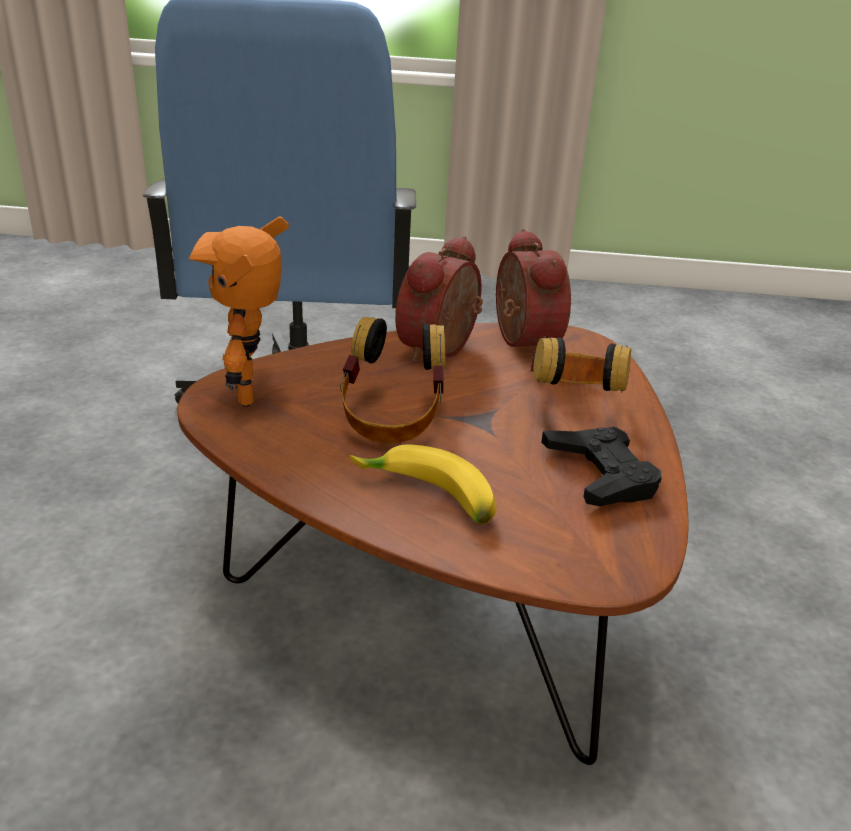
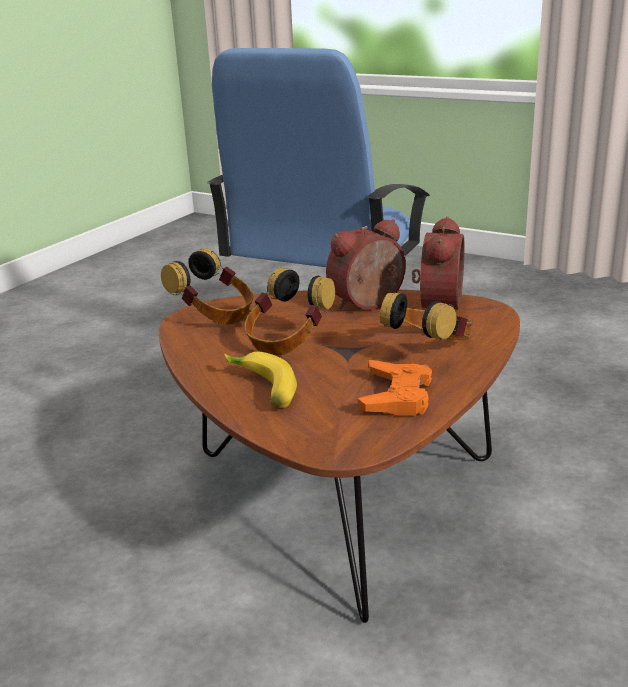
camera: 30 degrees right, 5 degrees down
toy robot [189,217,289,407] -> headphones [161,248,253,325]
black game controller [541,427,662,506] -> orange game controller [358,360,432,416]

